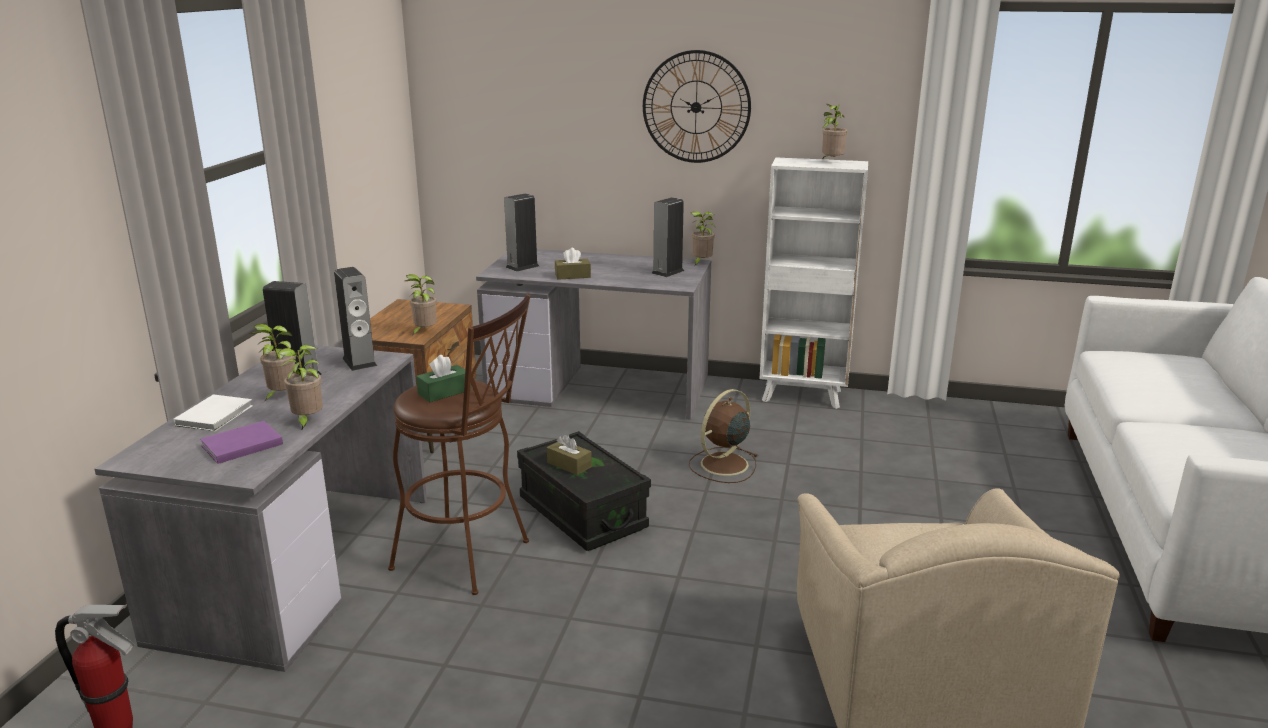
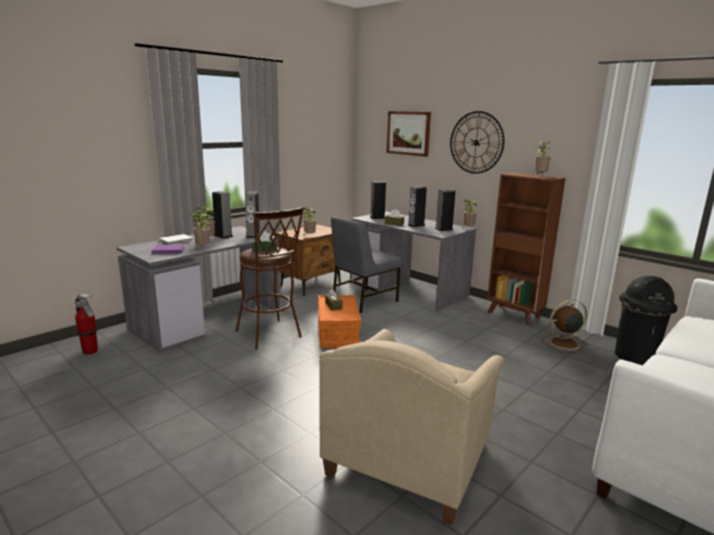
camera: 30 degrees right, 5 degrees down
black storage box [517,431,651,551] -> orange storage box [318,295,362,348]
brown fan [689,389,758,483] -> brown fan moved to [542,299,588,354]
white bookcase [760,157,868,409] -> brown bookcase [487,172,565,325]
none -> grey chair [331,216,402,313]
none -> picture [387,111,431,157]
none -> speaker [408,186,427,227]
none -> black trash can [615,276,677,365]

